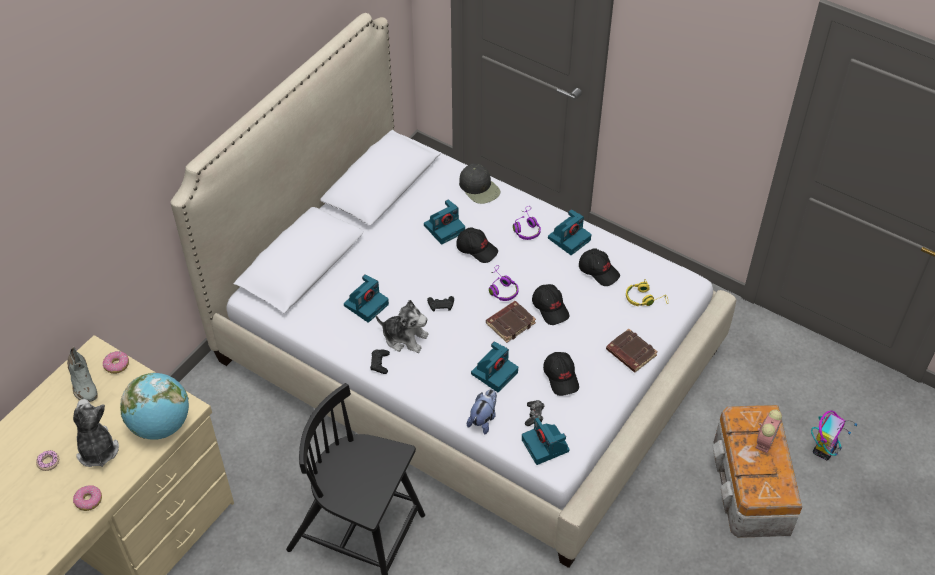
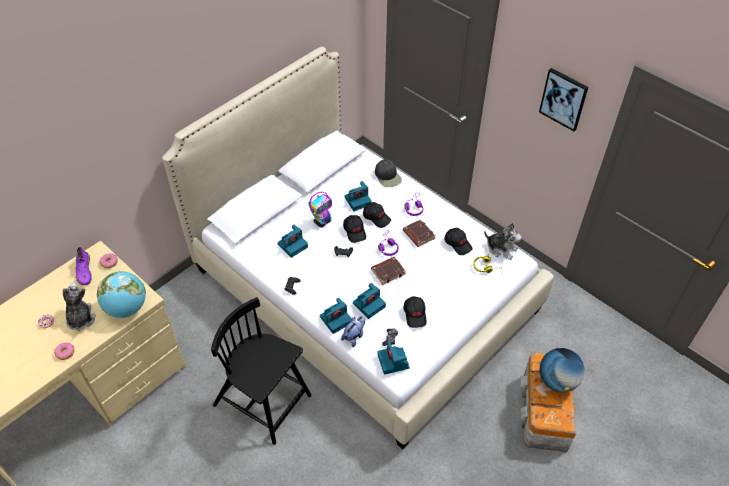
camera: 10 degrees right, 0 degrees up
grey shoe [67,347,98,402] -> purple shoe [76,246,92,285]
plush toy [376,300,429,353] -> plush toy moved to [484,223,522,260]
black cap [532,284,569,325] -> black cap moved to [343,215,366,243]
camera [548,209,591,255] -> camera moved to [320,298,352,334]
brown book [606,328,658,372] -> brown book moved to [403,219,435,247]
alarm clock [755,409,782,453] -> globe [539,348,585,392]
toy robot [811,411,857,460] -> toy robot moved to [309,192,332,228]
none -> picture [539,68,588,131]

